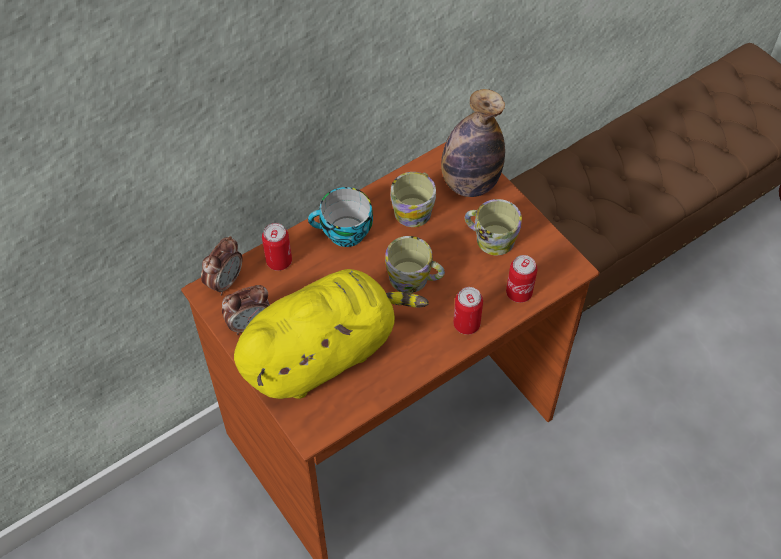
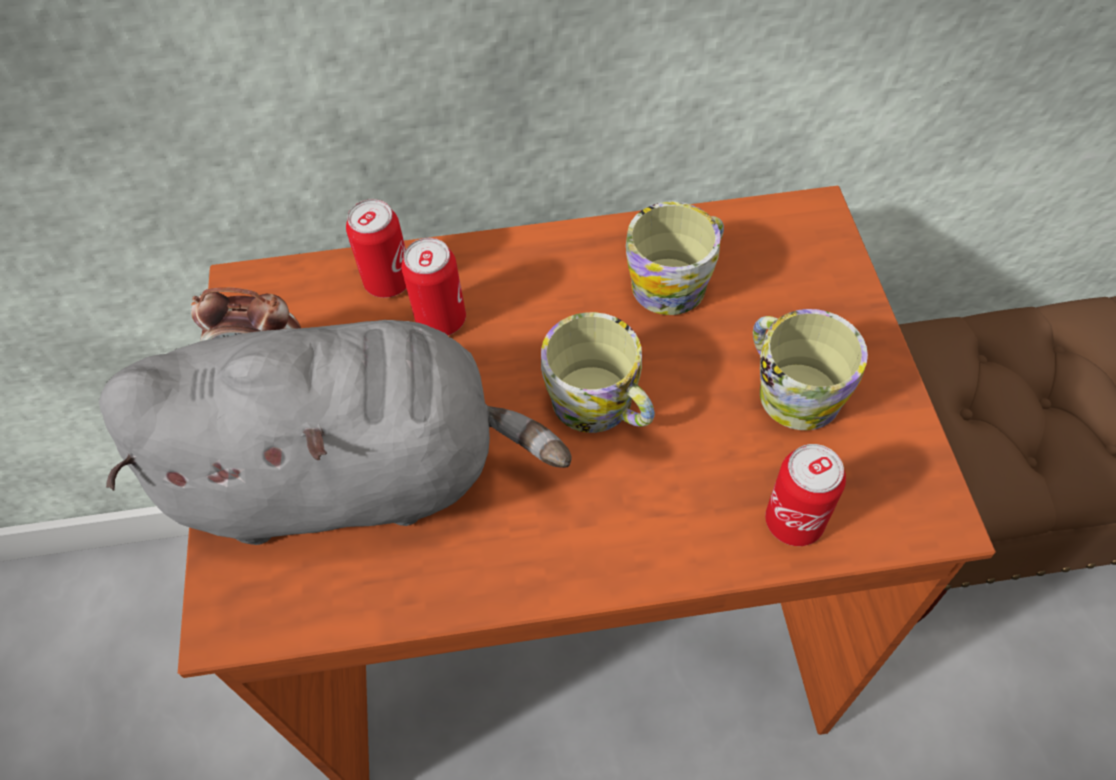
camera: 30 degrees right, 0 degrees up
alarm clock [201,236,243,296] -> none
yellow plush toy [234,269,428,399] -> grey plush toy [99,320,571,545]
cup [308,187,373,247] -> none
bottle [441,89,505,197] -> none
can [453,287,483,335] -> can moved to [402,238,466,335]

